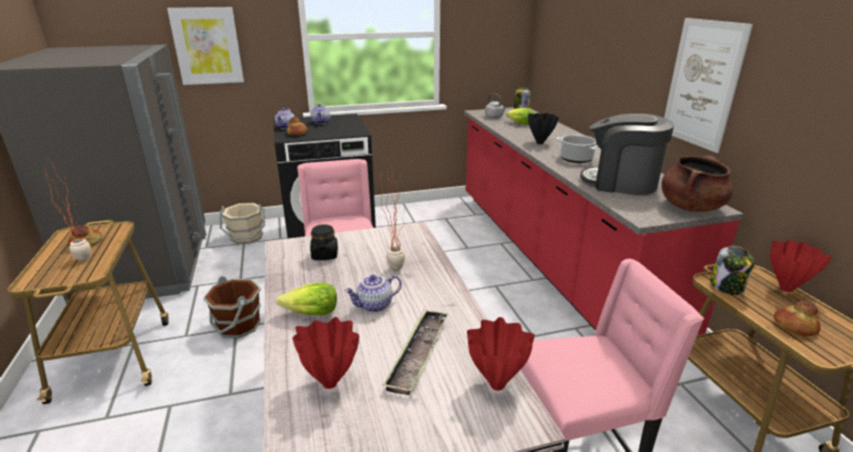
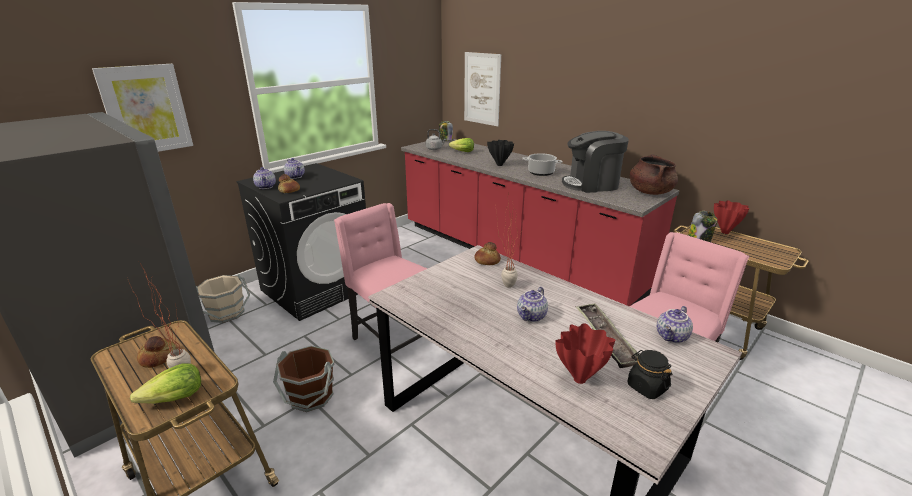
camera: 30 degrees left, 0 degrees up
lettuce [276,283,337,316] -> lettuce moved to [130,363,201,404]
black jar [310,224,338,260] -> black jar moved to [627,350,672,399]
red vase [467,317,535,391] -> teapot [657,306,693,343]
picture [664,18,753,153] -> picture moved to [464,52,501,126]
bread [774,301,821,336] -> bread moved to [474,242,501,265]

